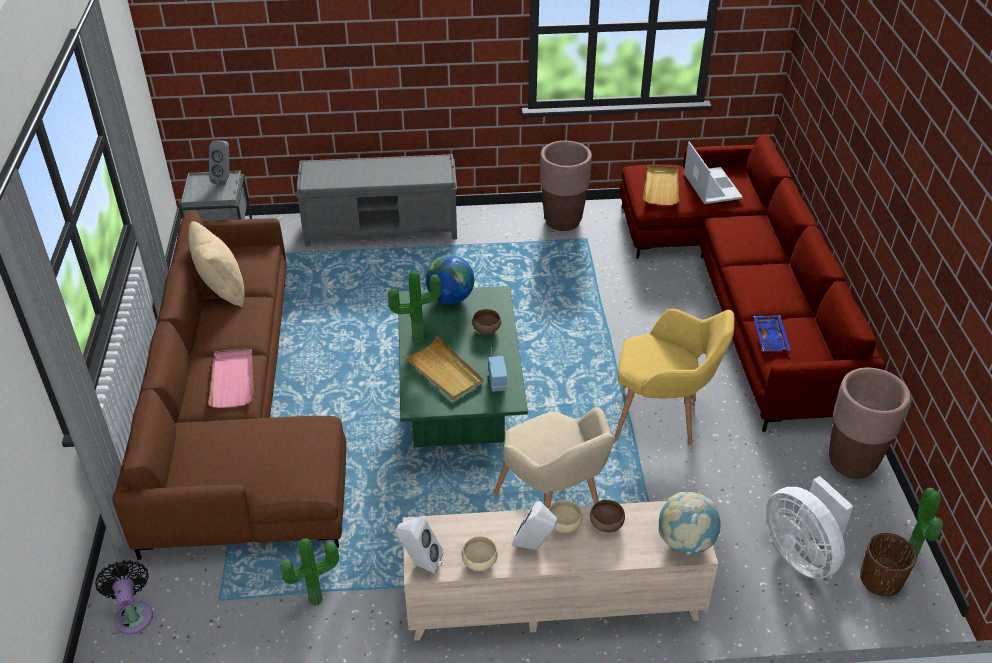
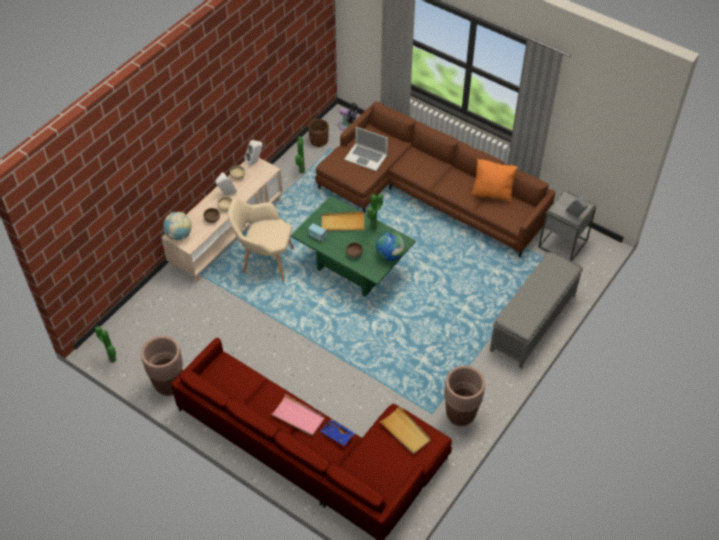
camera: 130 degrees right, 10 degrees up
beige pillow [189,221,245,308] -> orange pillow [471,159,518,204]
pink tray [208,348,254,408] -> pink tray moved to [271,394,325,436]
yellow armchair [614,309,735,446] -> none
laptop [684,141,743,204] -> laptop moved to [344,127,388,171]
blue tray [753,315,791,352] -> blue tray moved to [320,419,355,446]
white fan [765,476,853,579] -> none
brown planter [860,533,917,596] -> brown planter moved to [308,119,329,147]

